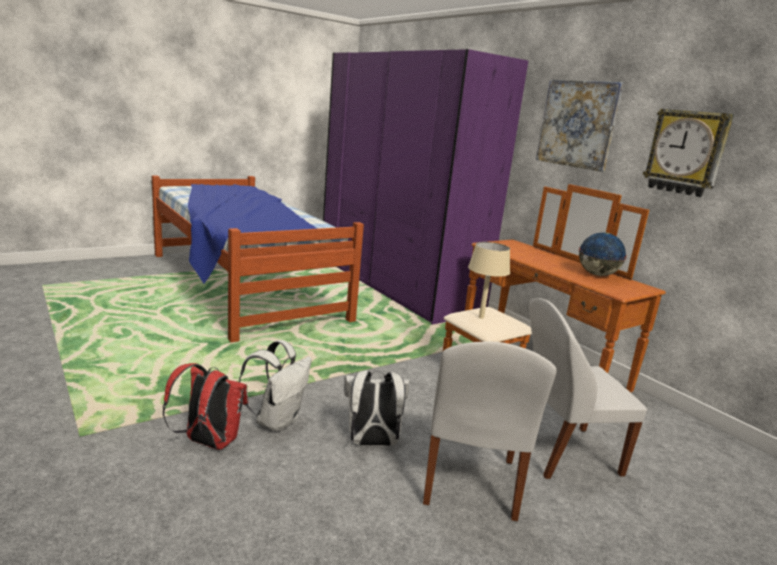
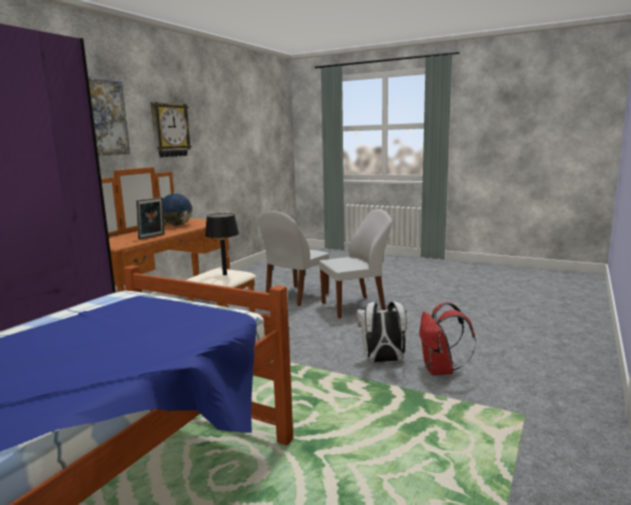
camera: 115 degrees left, 5 degrees down
white backpack [344,370,410,446] -> none
beige table lamp [468,242,510,319] -> black table lamp [205,213,239,275]
white chair [529,298,647,479] -> white chair turned 75 degrees clockwise [257,211,329,306]
none -> picture frame [136,197,164,239]

